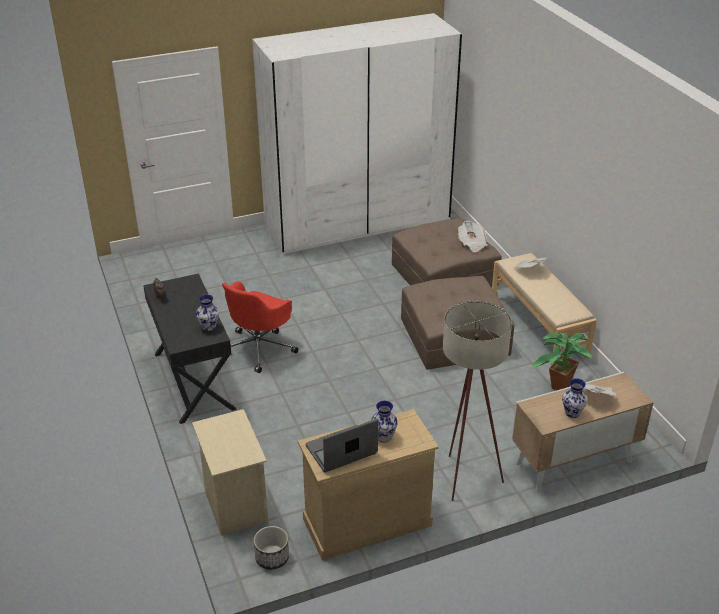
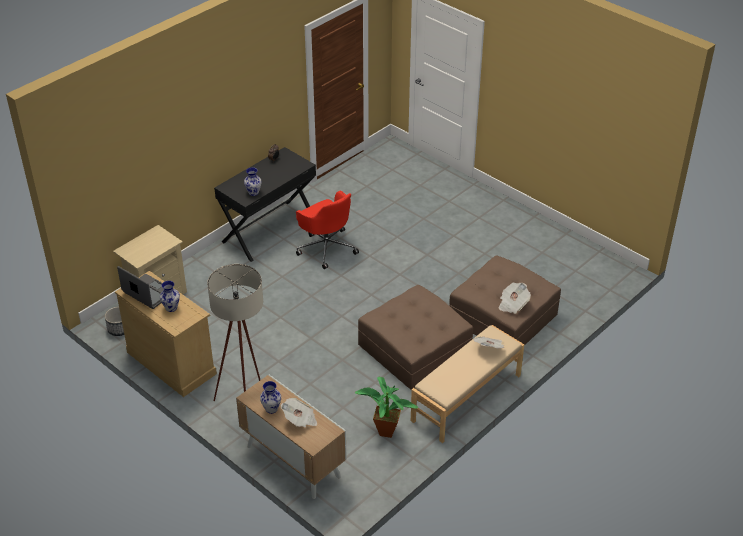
camera: 65 degrees right, 5 degrees up
red office chair [222,281,298,373] -> red office chair turned 135 degrees counterclockwise [296,191,359,269]
white wardrobe [252,13,462,255] -> none

